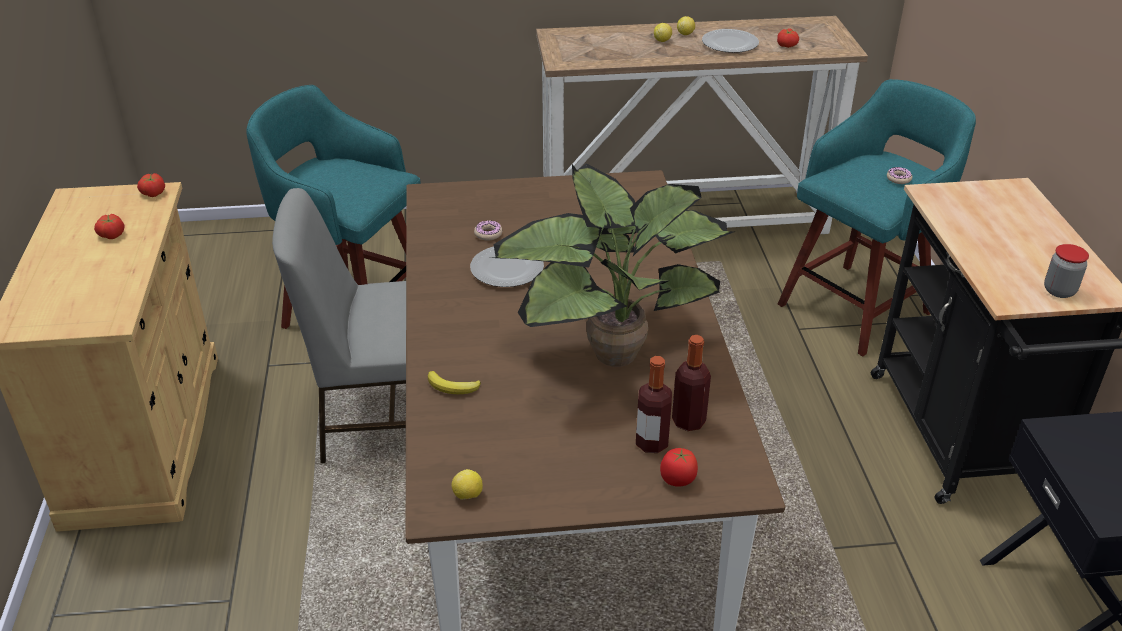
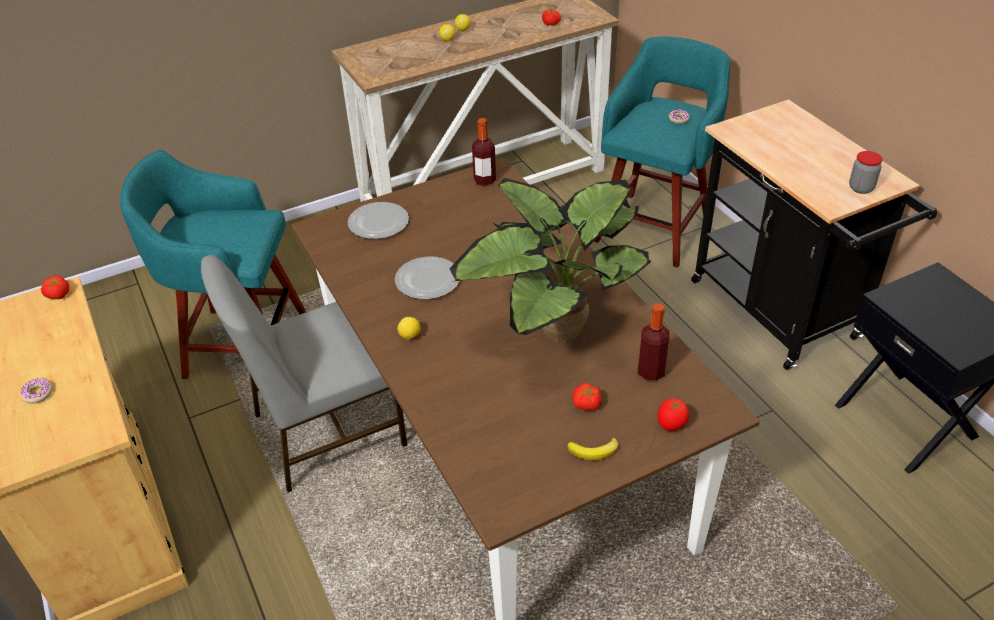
camera: 20 degrees left, 5 degrees up
tomato [94,214,125,239] -> tomato moved to [573,383,601,410]
banana [428,371,481,394] -> banana moved to [567,438,618,460]
lemon [452,469,483,500] -> lemon moved to [398,317,420,339]
donut [474,221,502,240] -> donut moved to [20,378,53,404]
bottle [636,356,672,453] -> bottle moved to [472,118,496,186]
plate [702,29,759,53] -> plate moved to [348,202,409,239]

